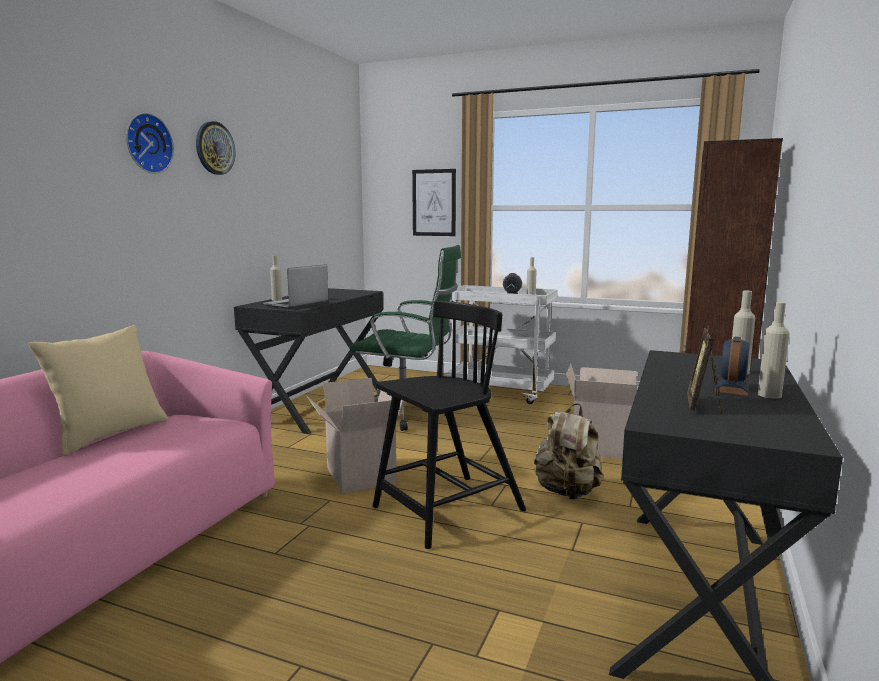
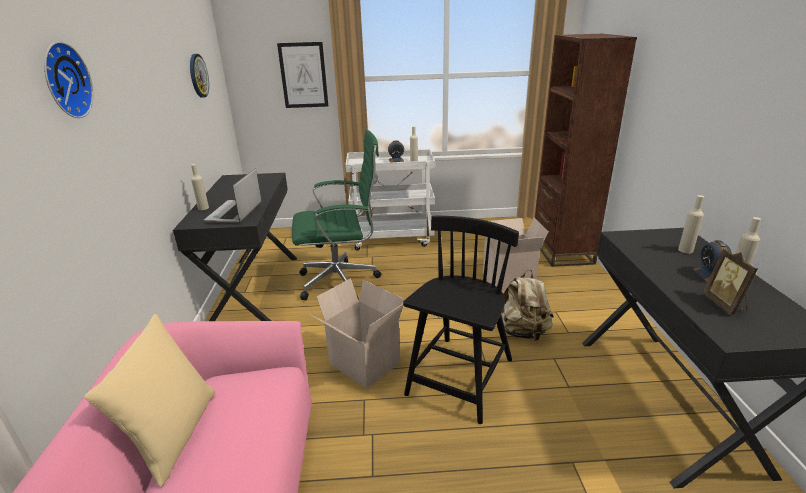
camera: 25 degrees left, 15 degrees up
wall clock [196,121,235,175] -> wall clock moved to [190,54,209,98]

